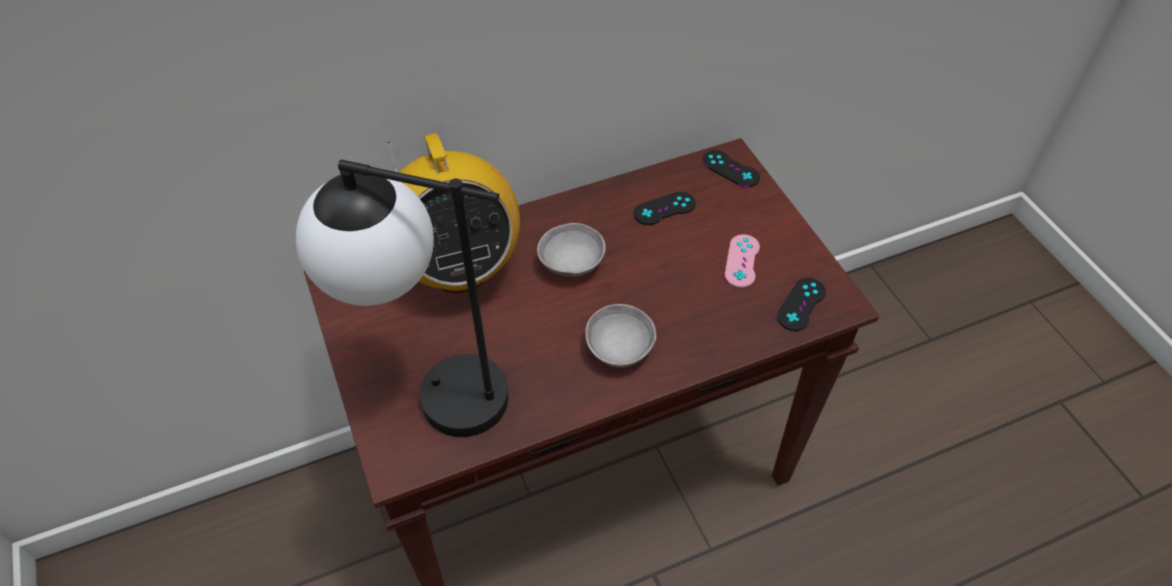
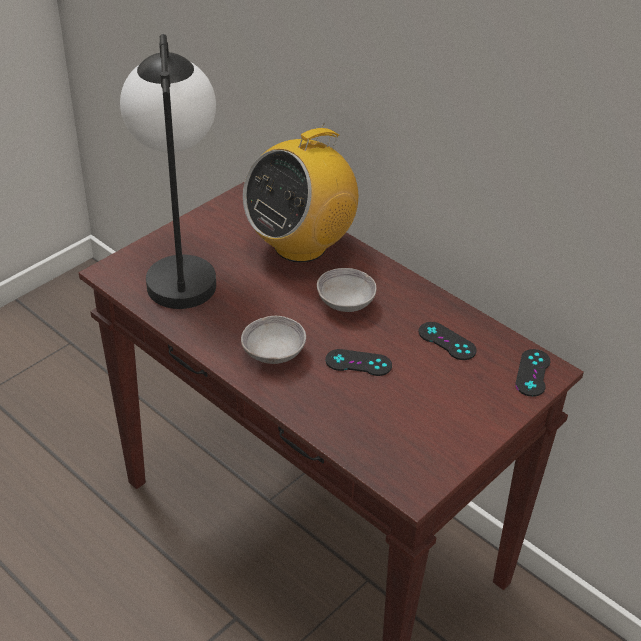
camera: 65 degrees right, 10 degrees down
pink game controller [724,234,760,288] -> none
black game controller [777,278,826,331] -> black game controller moved to [325,349,392,376]

